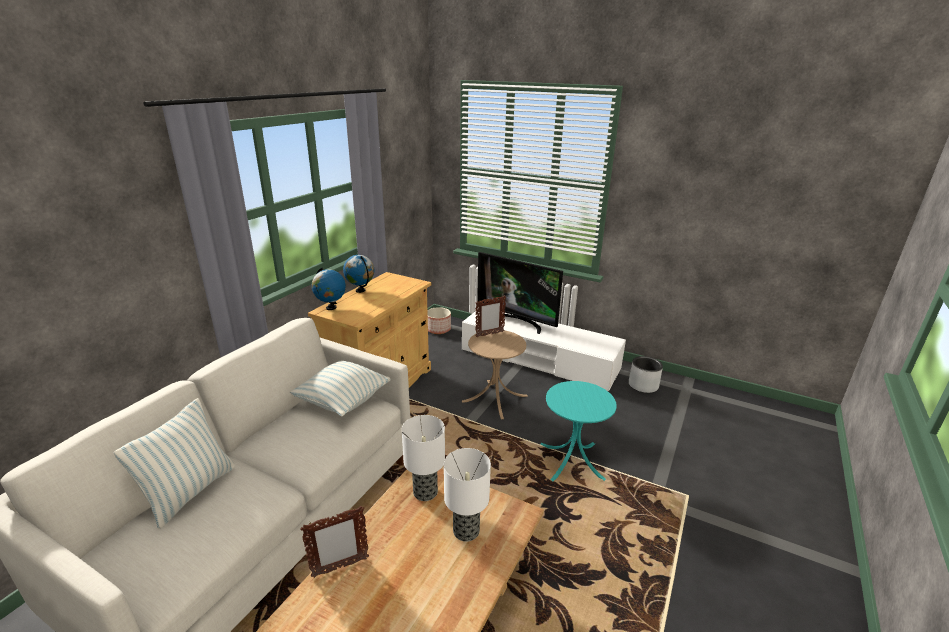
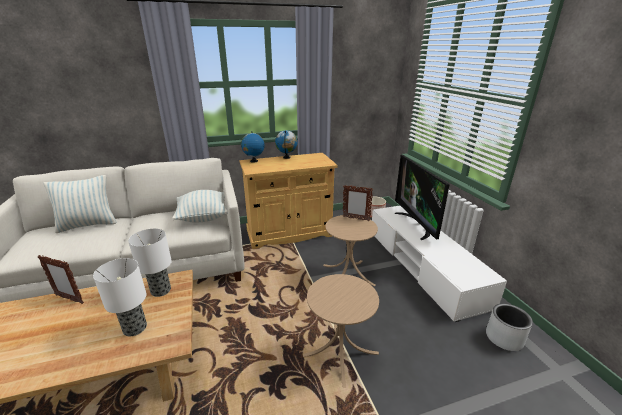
camera: 45 degrees right, 0 degrees up
turquoise side table [540,381,617,481] -> beige side table [303,274,379,388]

